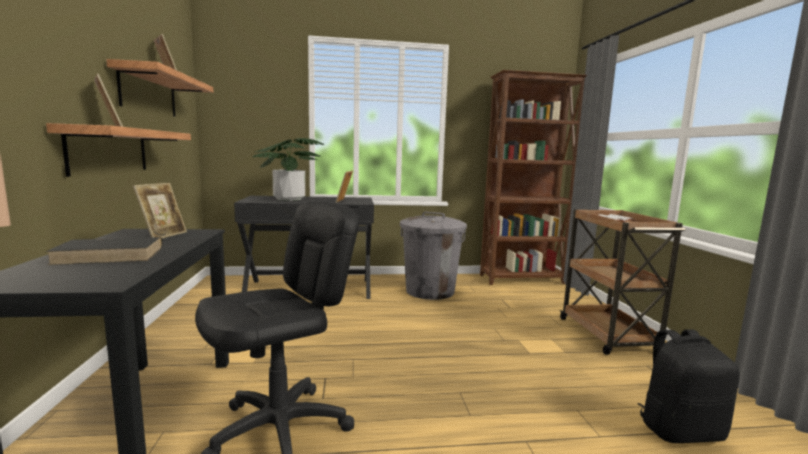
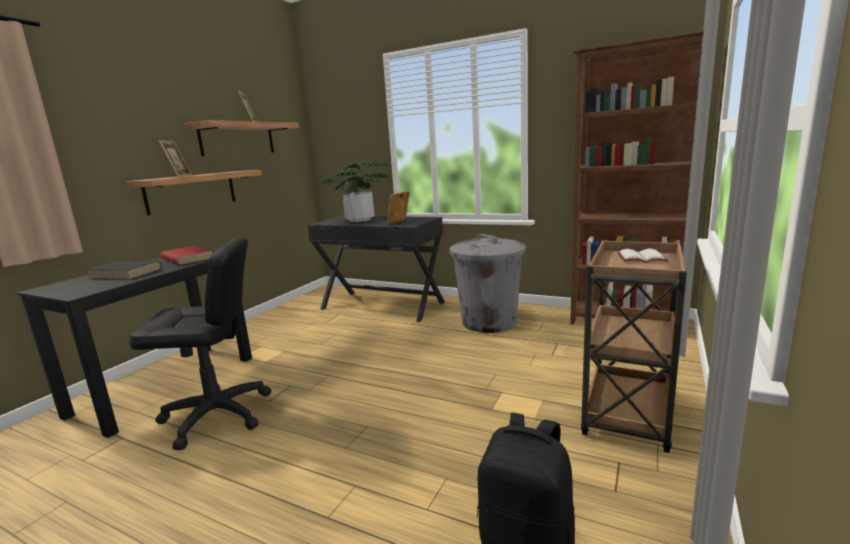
camera: 35 degrees right, 5 degrees up
picture frame [133,183,187,239] -> red book [160,246,213,265]

